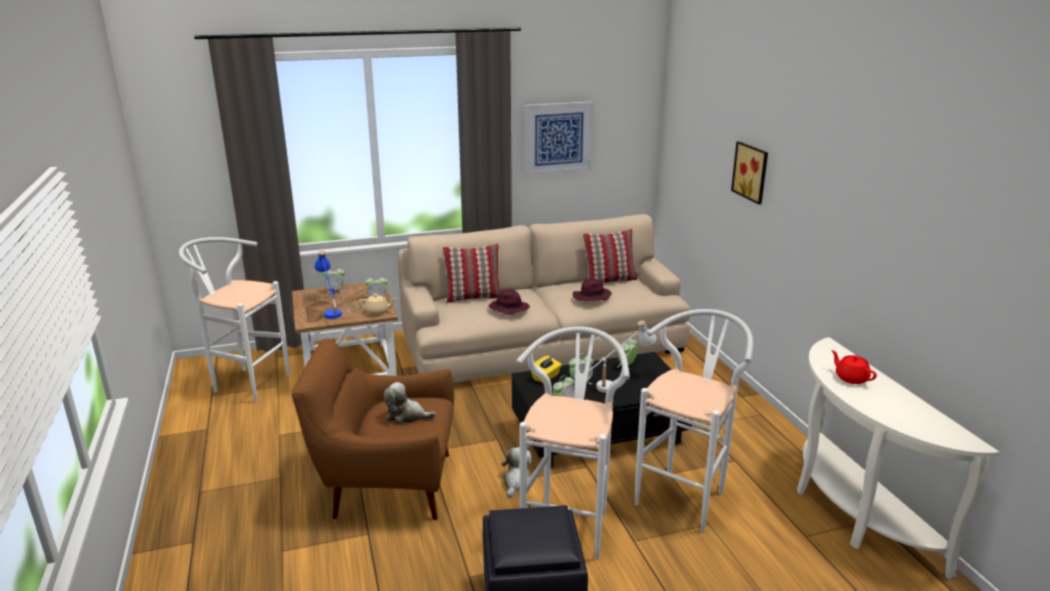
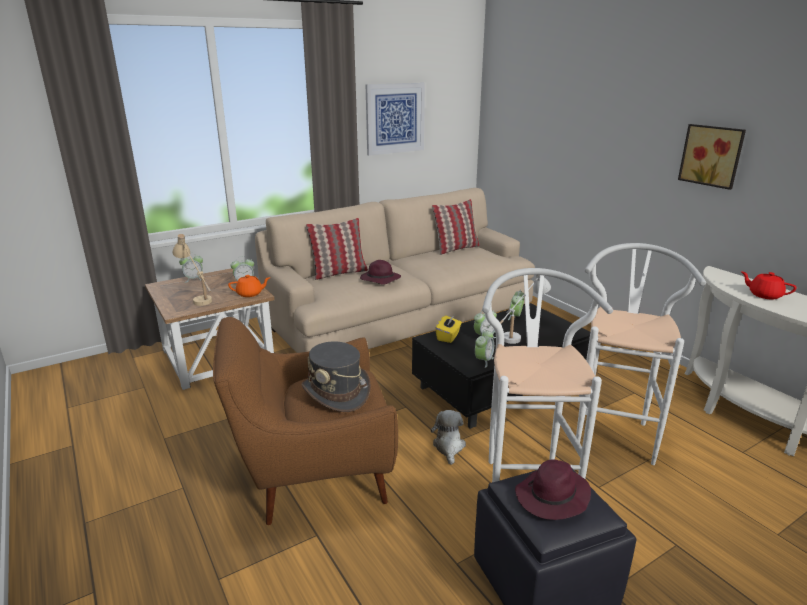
camera: 15 degrees left, 0 degrees up
white stool [179,237,290,403] -> none
blue table lamp [315,250,342,319] -> beige table lamp [172,234,212,306]
beige teapot [358,294,397,315] -> orange teapot [228,275,271,297]
plush toy [383,382,436,424] -> grey hat [302,341,371,412]
purple hat [573,278,612,301] -> purple hat moved to [515,460,591,520]
picture [731,141,768,204] -> picture moved to [678,124,746,190]

